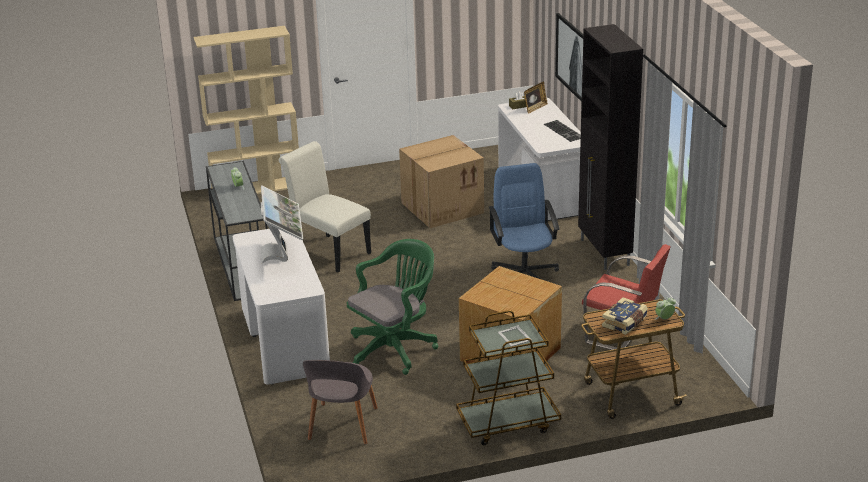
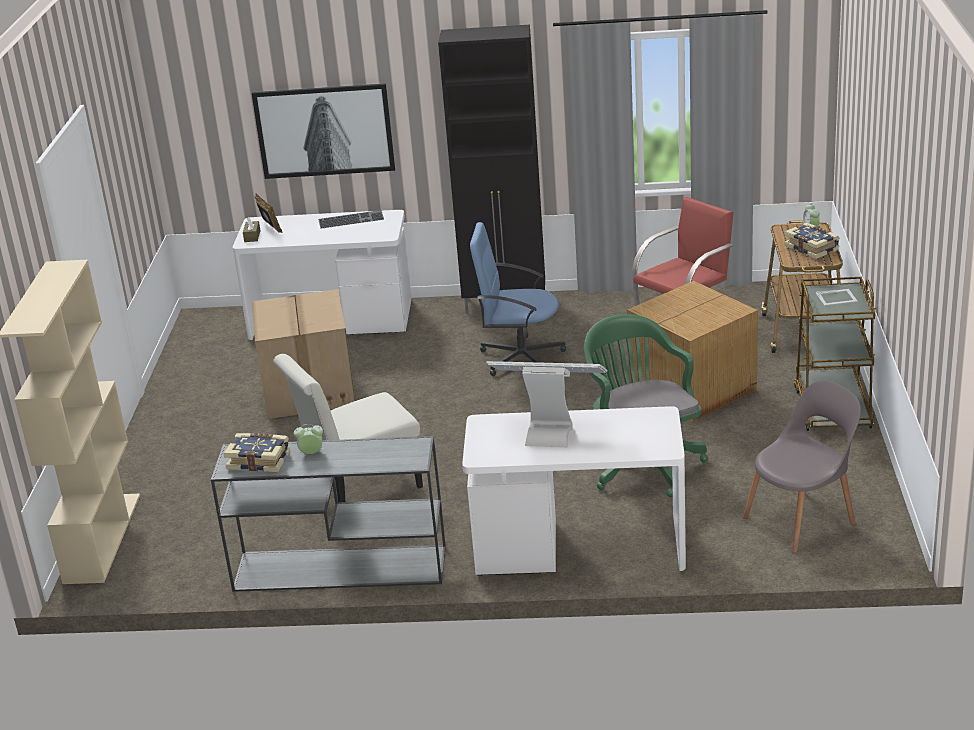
camera: 70 degrees left, 0 degrees up
grey chair [303,360,378,444] -> grey chair turned 60 degrees counterclockwise [743,380,861,553]
none -> book [223,433,290,472]

